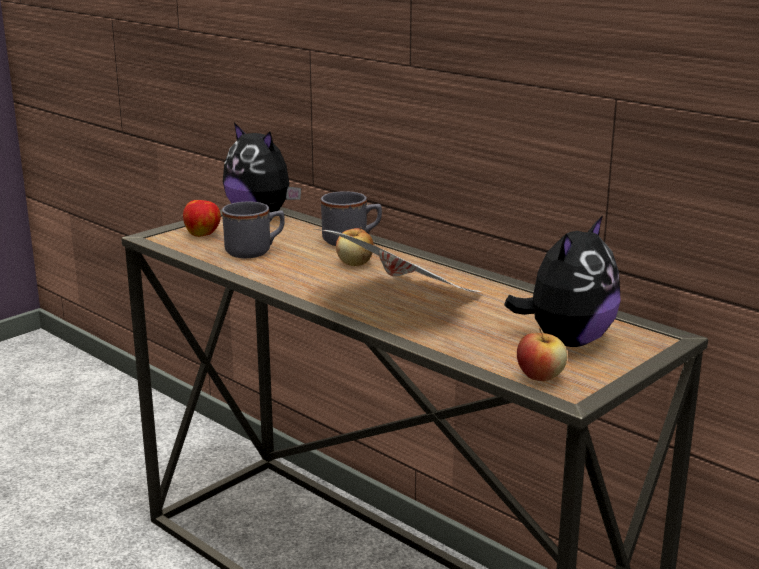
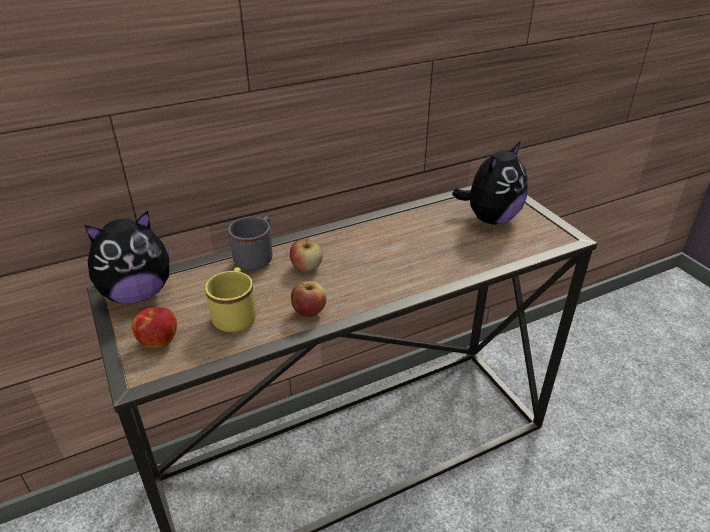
camera: 70 degrees left, 15 degrees up
grey mug [222,202,285,258] -> yellow mug [205,267,256,332]
newspaper [321,230,482,292] -> none
plush toy [504,215,621,347] -> plush toy turned 75 degrees clockwise [452,141,528,225]
apple [517,328,567,381] -> apple moved to [291,281,327,317]

